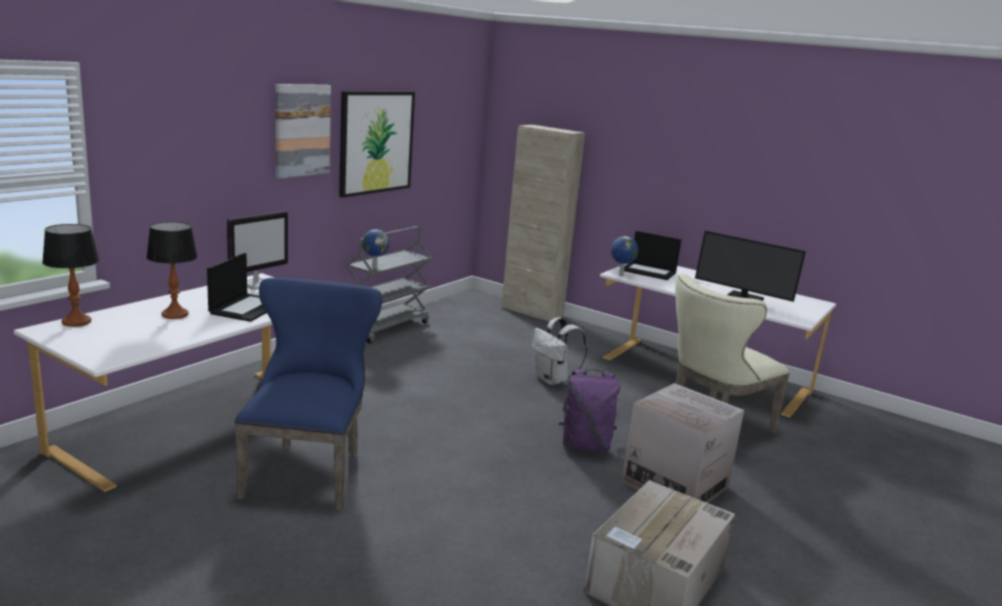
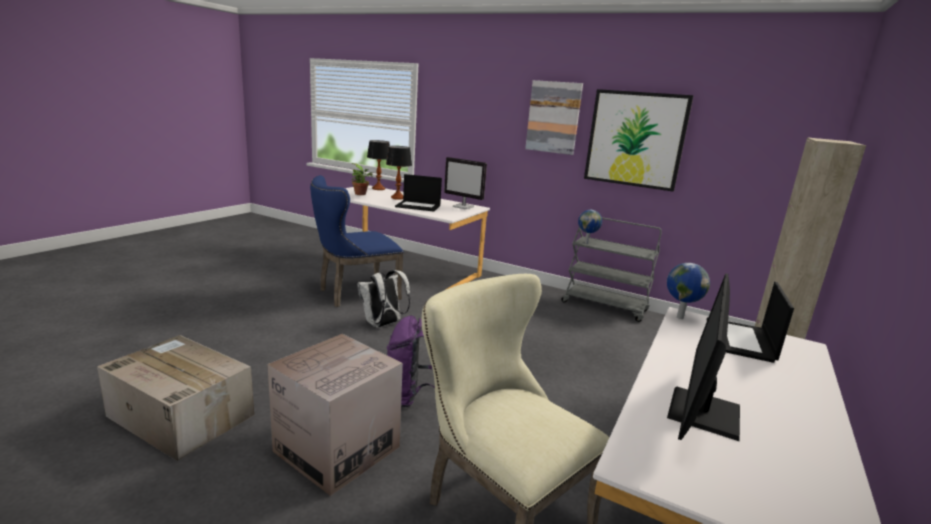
camera: 85 degrees right, 0 degrees up
blue chair [235,278,382,511] -> blue chair turned 150 degrees clockwise [310,175,404,307]
white backpack [531,317,587,385] -> white backpack moved to [357,270,410,328]
none -> potted plant [351,163,373,195]

